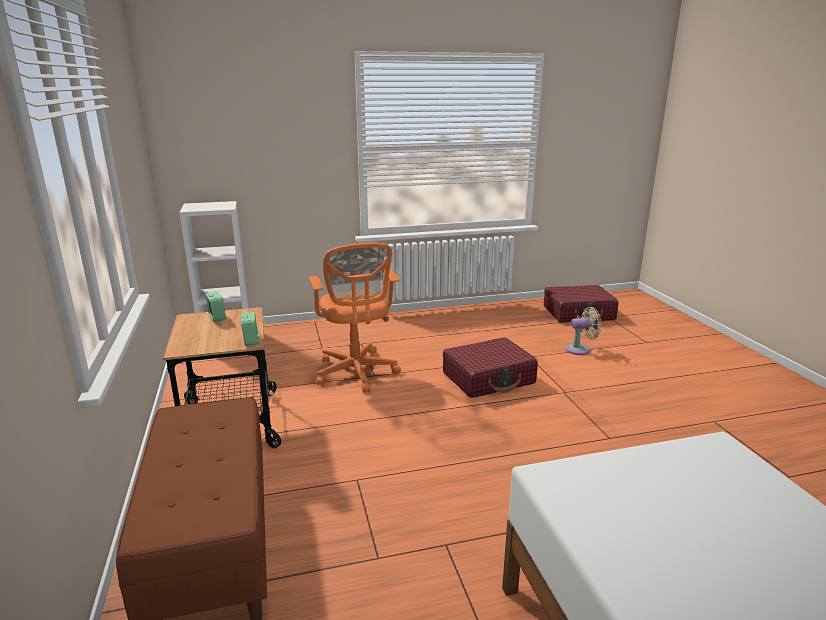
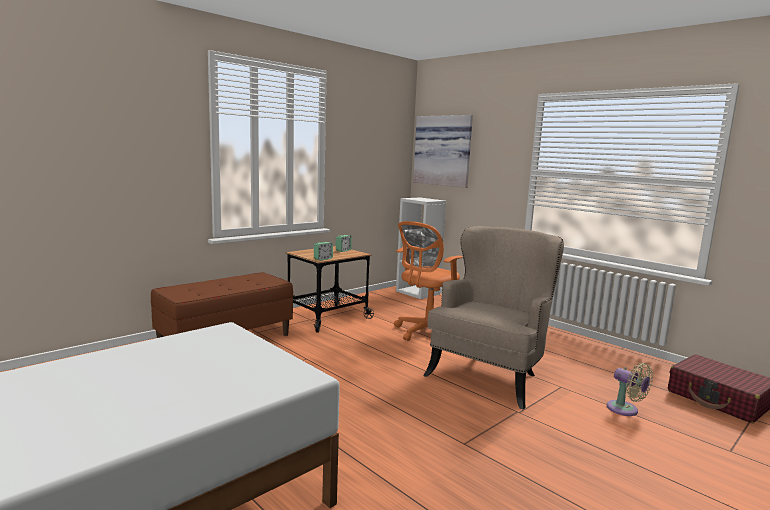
camera: 60 degrees right, 10 degrees down
red suitcase [443,337,538,398] -> beige armchair [423,226,564,410]
none -> picture [413,115,473,188]

